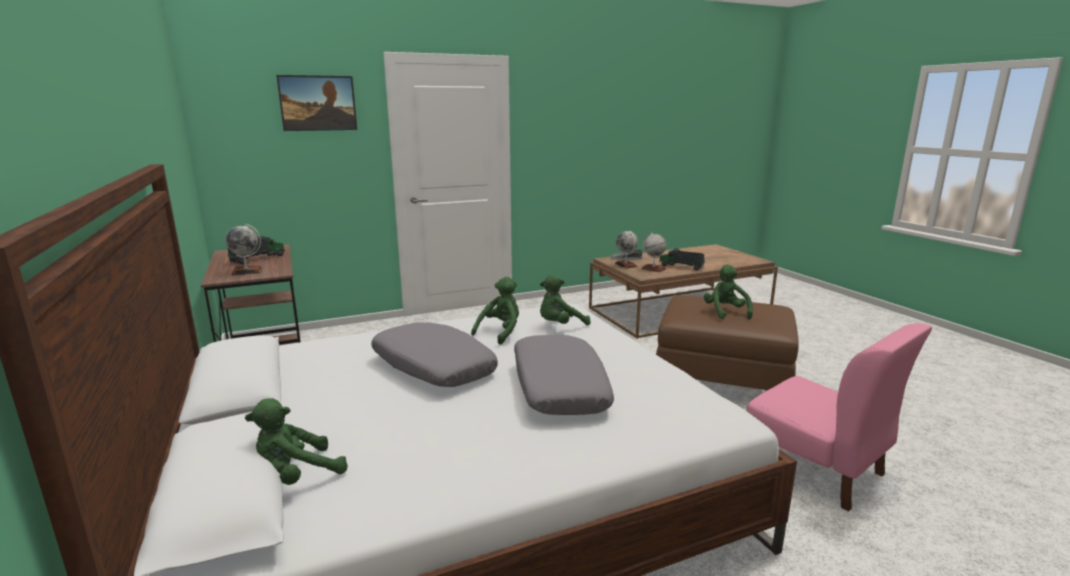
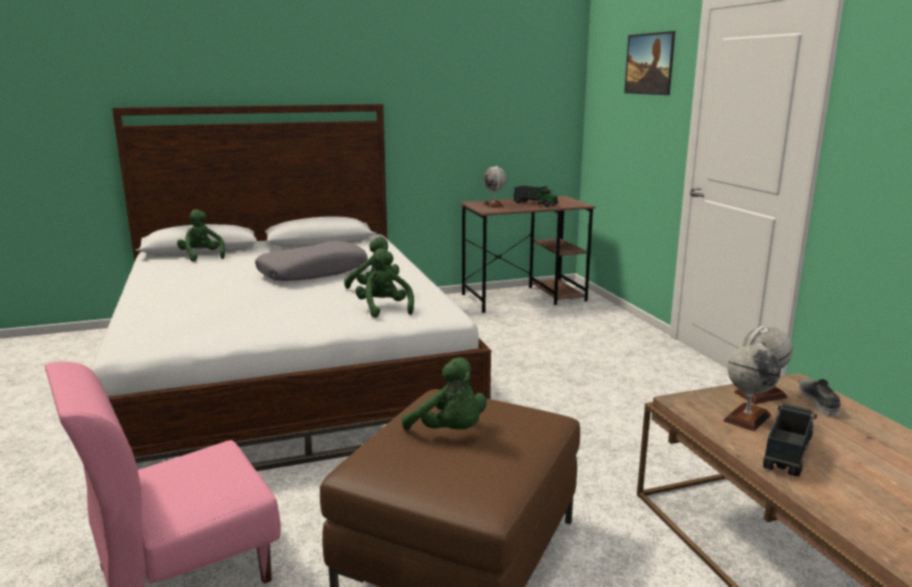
camera: 95 degrees right, 0 degrees up
grey pillow [514,335,614,415] -> none
green plush toy [704,264,753,319] -> green plush toy turned 45 degrees clockwise [402,357,487,430]

